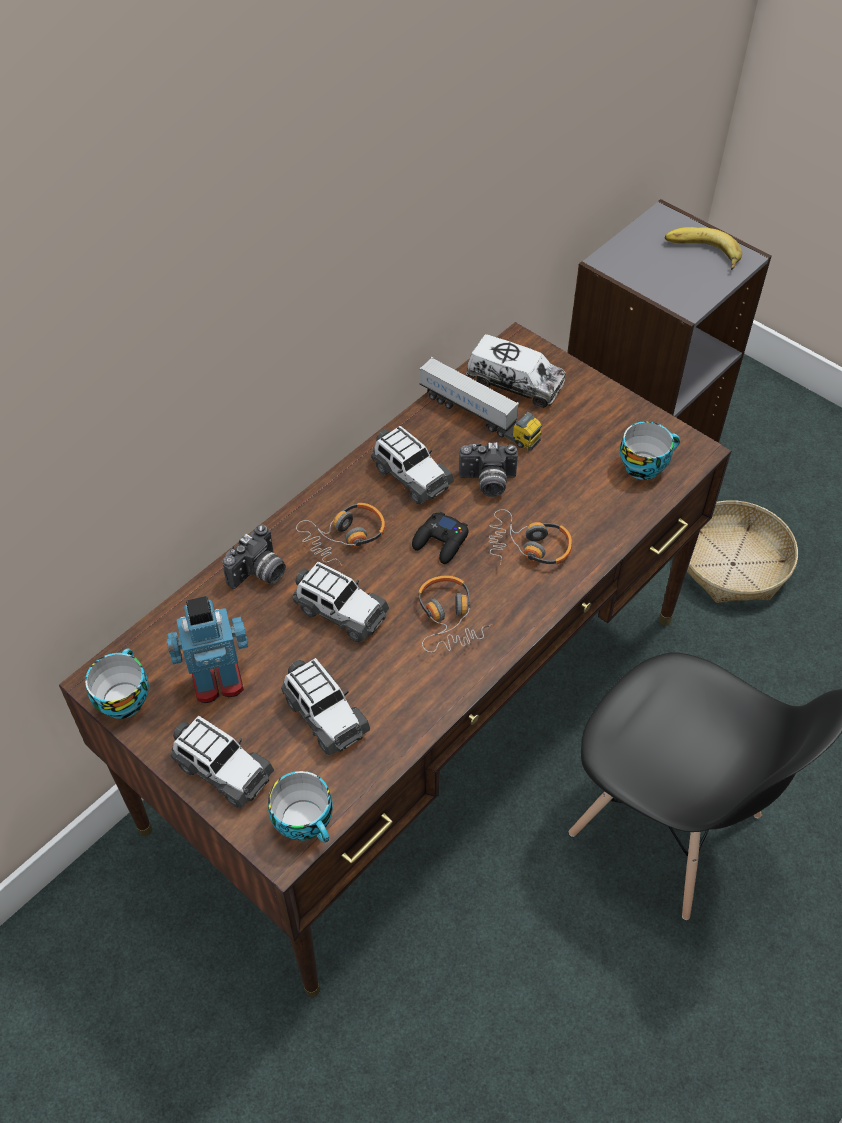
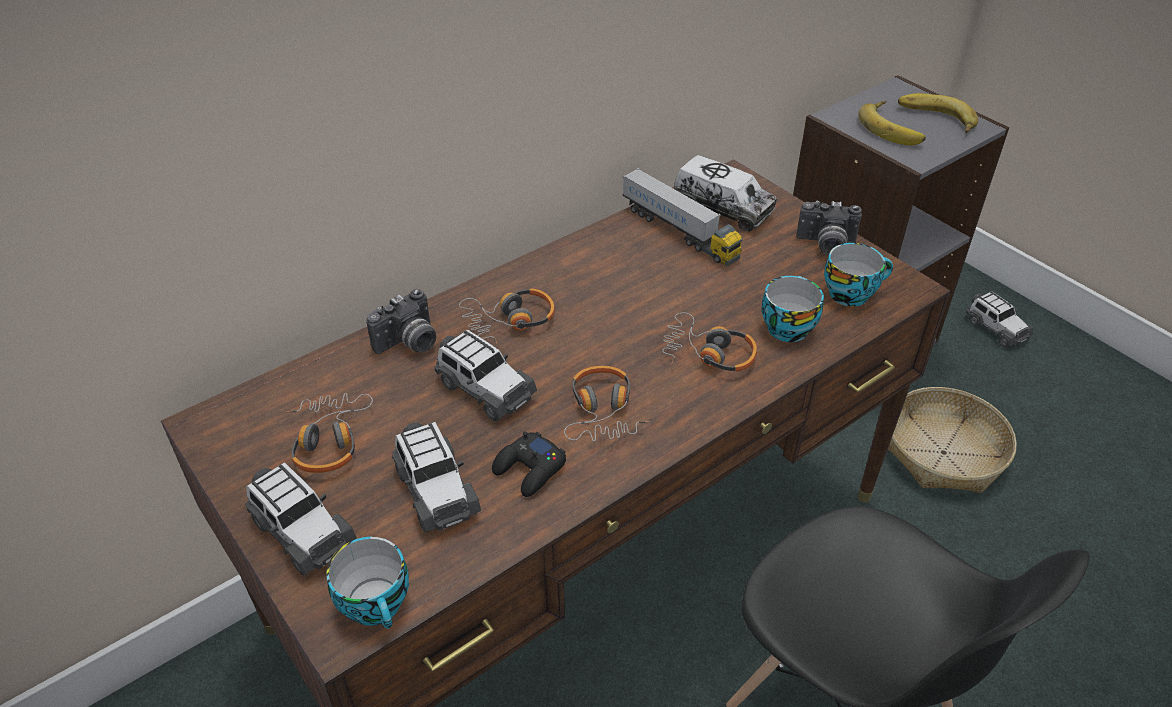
camera: 10 degrees right, 10 degrees down
cup [85,649,149,719] -> cup moved to [761,276,824,342]
toy robot [166,596,248,703] -> headphones [286,393,373,473]
toy car [371,426,454,504] -> toy car moved to [966,292,1033,347]
black game controller [412,511,469,564] -> black game controller moved to [492,431,566,497]
camera [459,442,518,497] -> camera moved to [797,200,862,256]
none -> banana [858,101,926,146]

